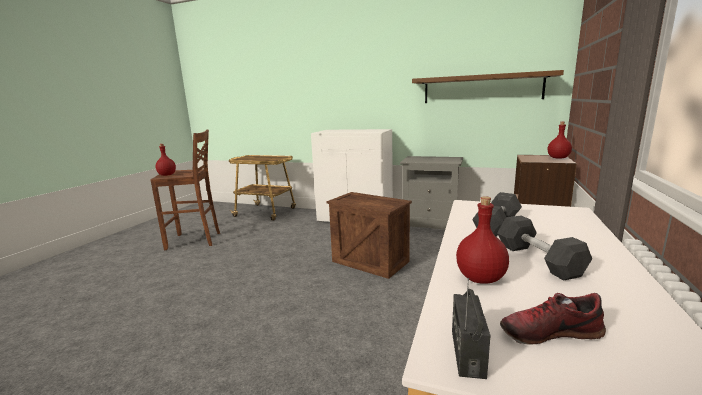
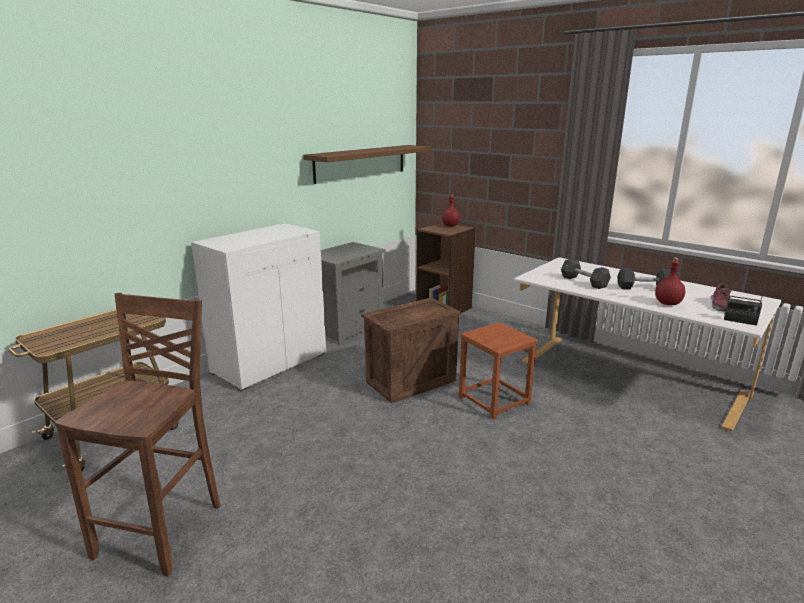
camera: 70 degrees left, 5 degrees up
red bottle [156,144,176,176] -> none
none -> brown stool [459,322,538,420]

